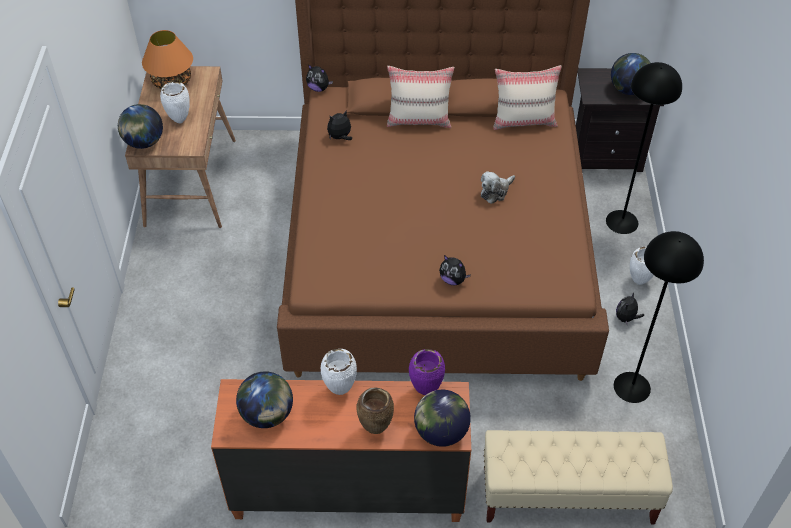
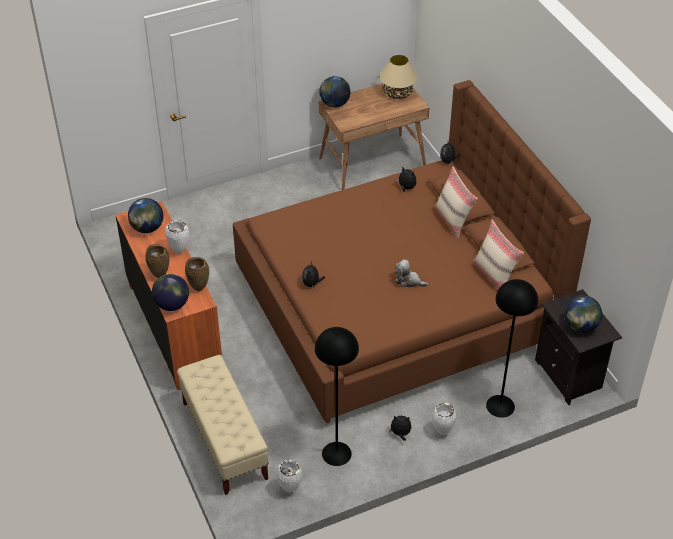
camera: 65 degrees right, 5 degrees down
orange table lamp [142,30,193,89] -> beige table lamp [380,55,417,99]
white vase [160,82,190,123] -> white vase moved to [277,460,302,493]
purple vase [409,349,445,395] -> brown vase [185,257,209,291]

